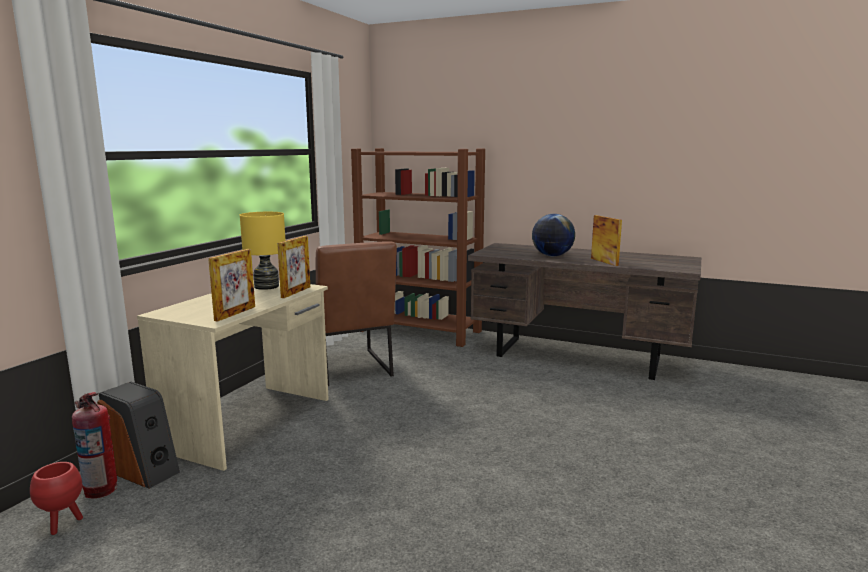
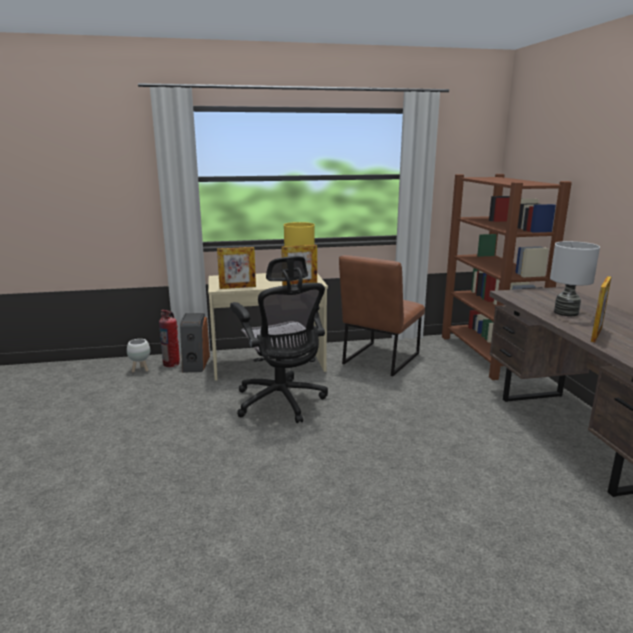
camera: 55 degrees right, 5 degrees up
red planter [30,462,83,535] -> white planter [127,339,150,372]
globe [532,214,575,256] -> grey table lamp [550,241,600,316]
none -> office chair [230,256,328,423]

